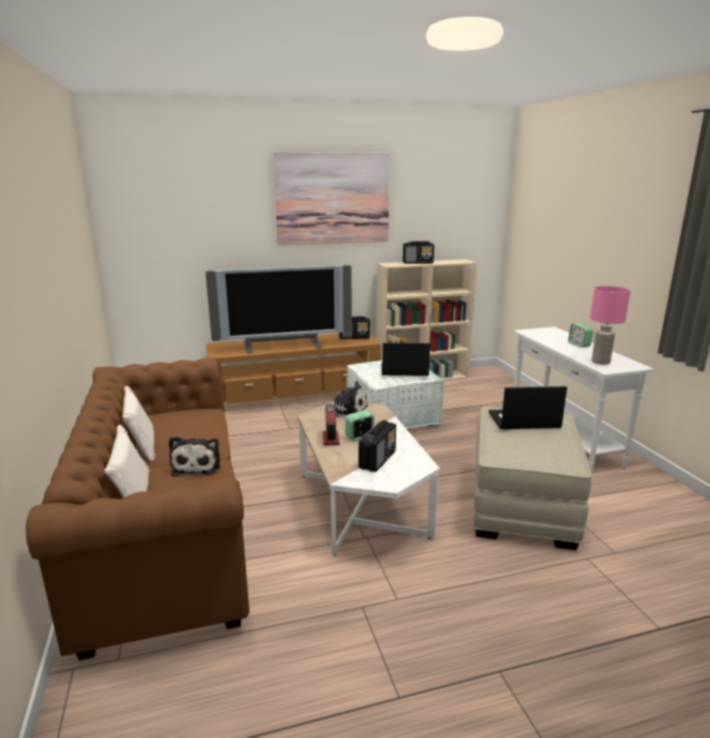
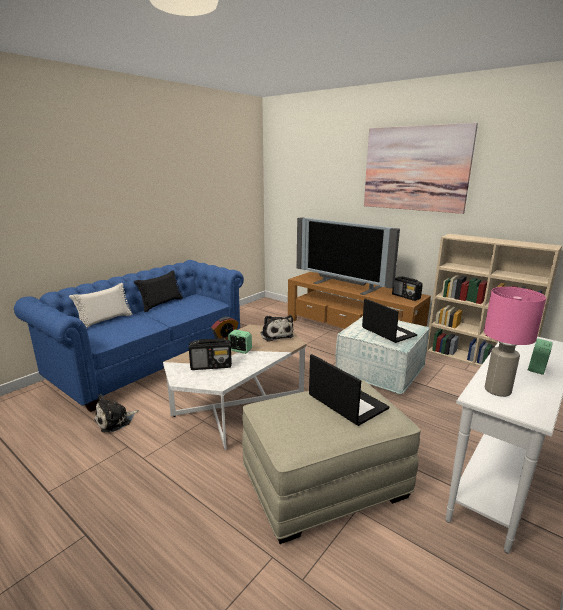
camera: 55 degrees right, 0 degrees up
brown sofa [26,358,249,660] -> blue sofa [14,260,244,412]
white pillow [122,386,155,462] -> black pillow [134,270,183,312]
plush toy [169,436,221,477] -> plush toy moved to [94,394,139,433]
radio [403,241,434,264] -> none

